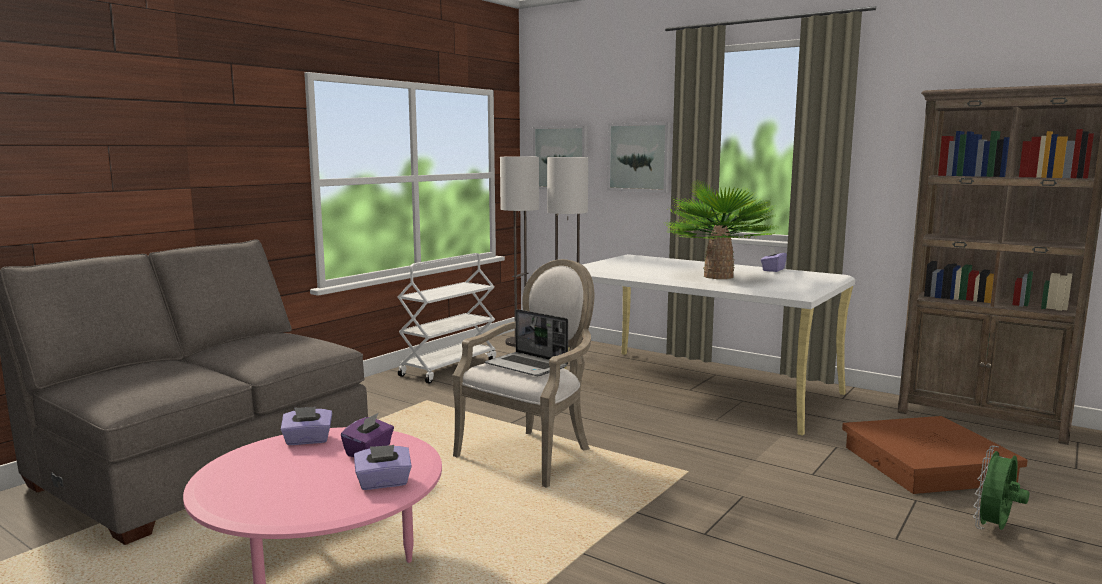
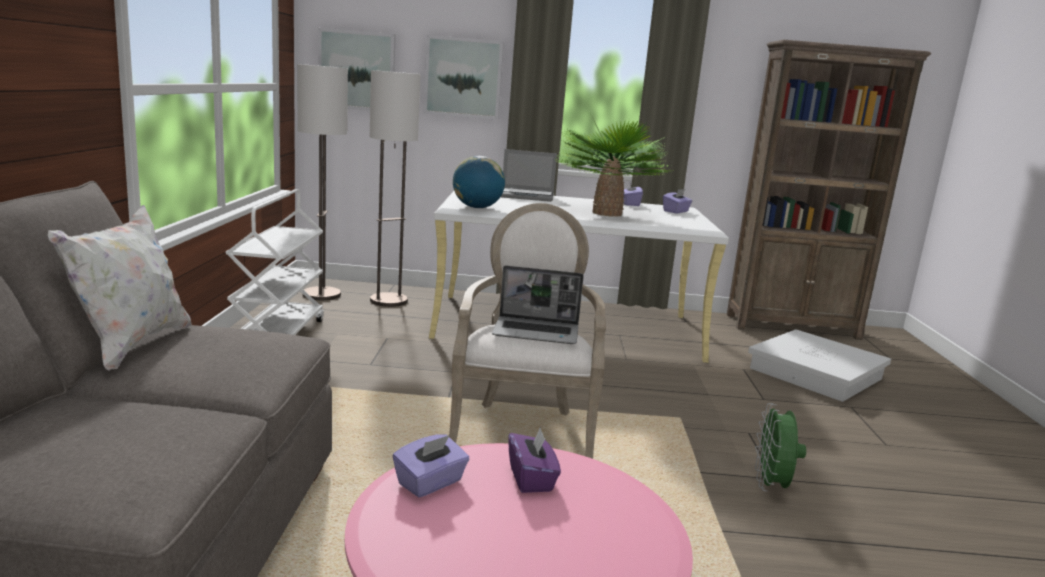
camera: 35 degrees left, 5 degrees up
purple tissue box [354,445,412,490] -> purple tissue box moved to [663,189,693,213]
brown storage box [842,416,1028,494] -> white storage box [748,330,891,402]
green fan [973,446,1029,530] -> green fan moved to [755,403,806,492]
none -> white pillow [48,205,192,371]
none -> globe [453,156,505,208]
none -> laptop [501,149,557,202]

